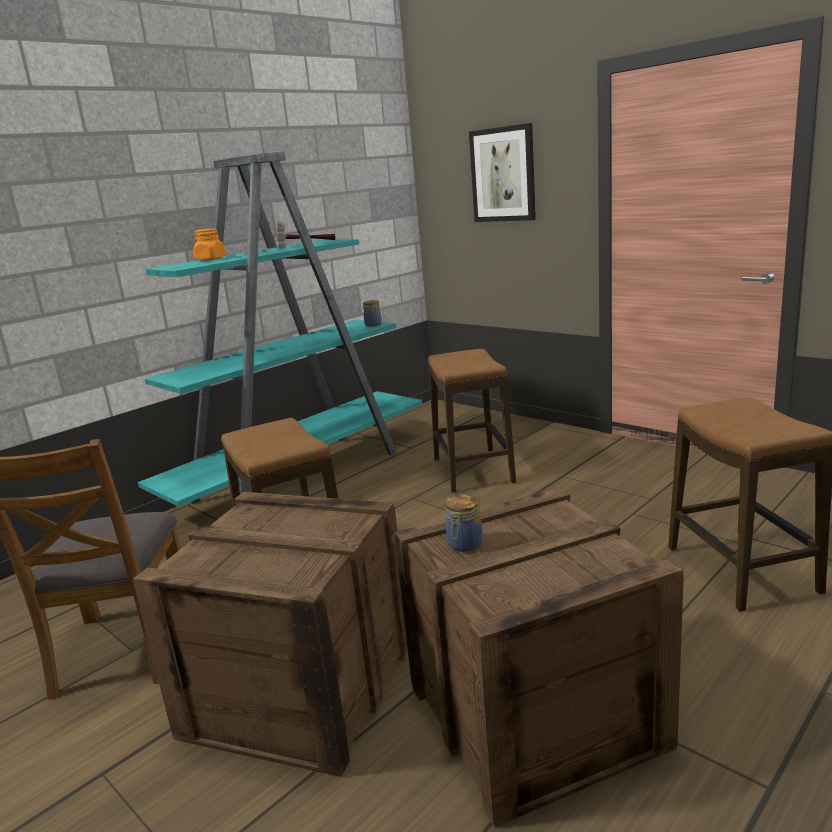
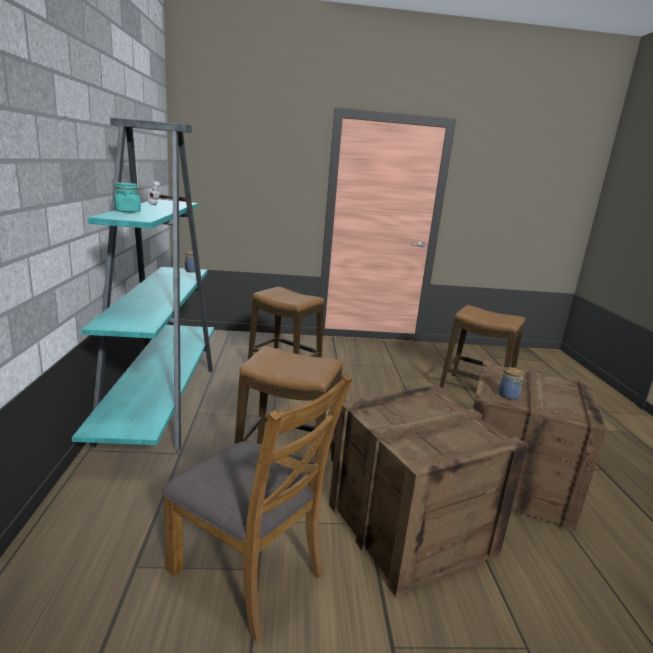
camera: 50 degrees left, 0 degrees up
orange jar [193,228,226,260] -> turquoise jar [114,183,141,213]
picture [469,123,536,222] -> none

